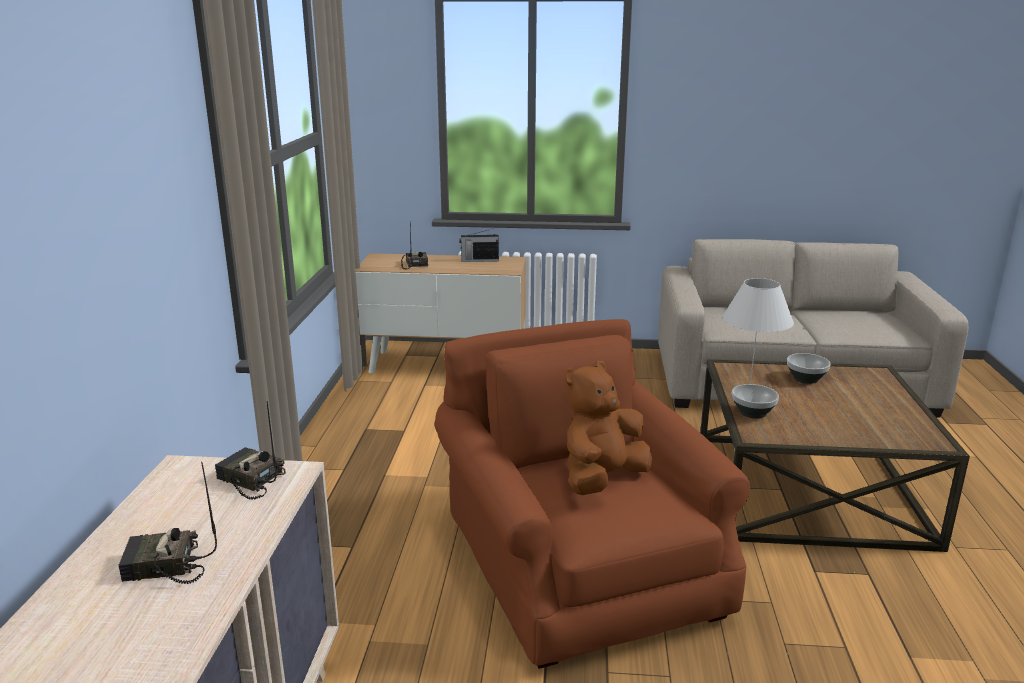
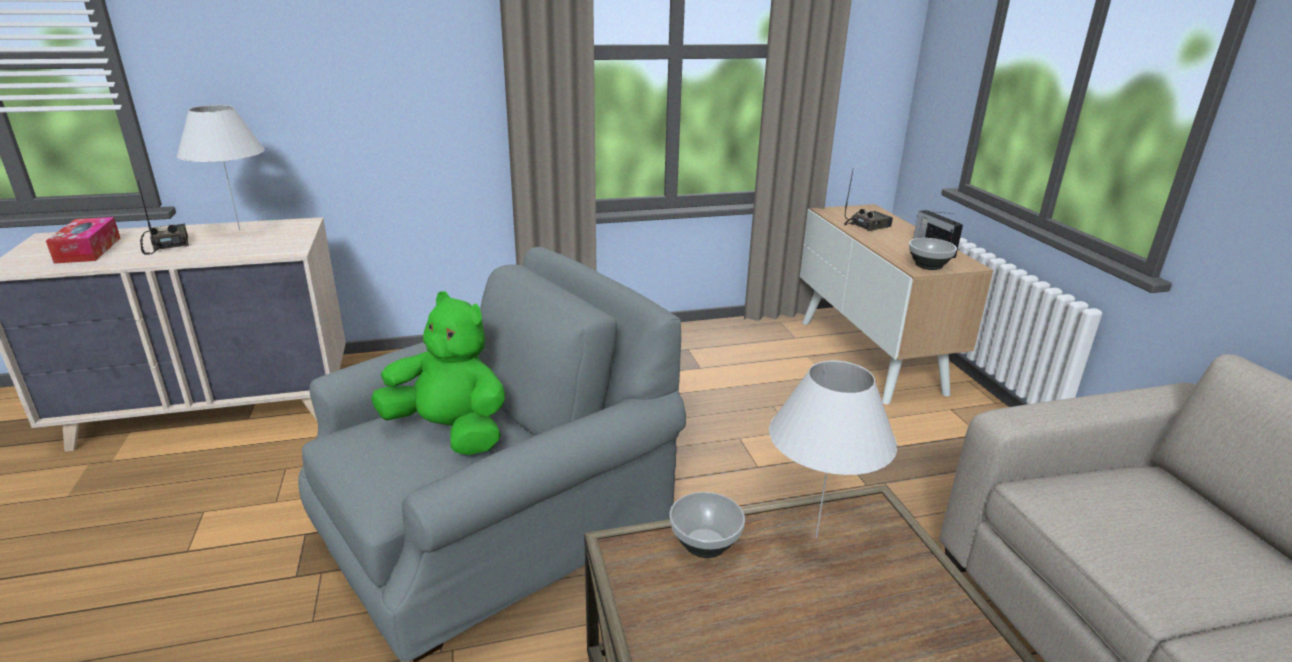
camera: 70 degrees right, 5 degrees up
radio [215,401,286,499] -> none
brown armchair [435,319,750,669] -> grey armchair [298,247,686,662]
brown plush toy [565,361,652,495] -> green plush toy [371,291,505,455]
bowl [787,353,831,384] -> bowl moved to [909,238,957,270]
none -> tissue box [46,217,120,264]
none -> white table lamp [177,105,264,231]

